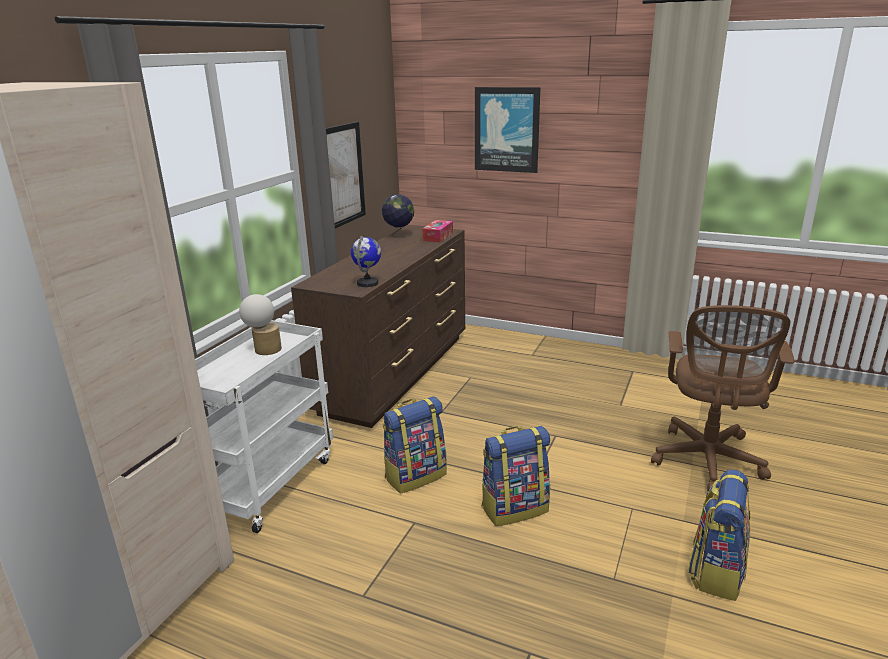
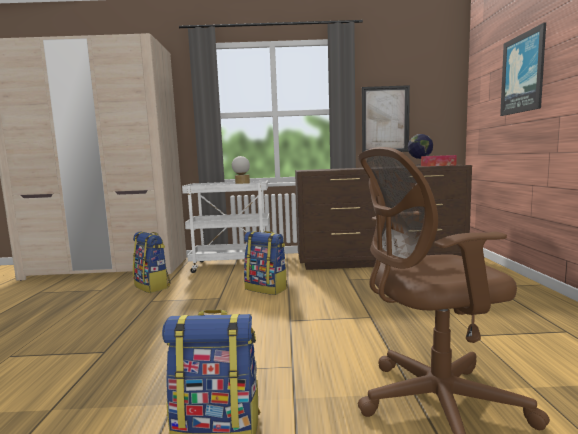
camera: 65 degrees right, 15 degrees down
globe [351,236,381,287] -> none
backpack [481,426,550,526] -> backpack moved to [133,231,171,293]

